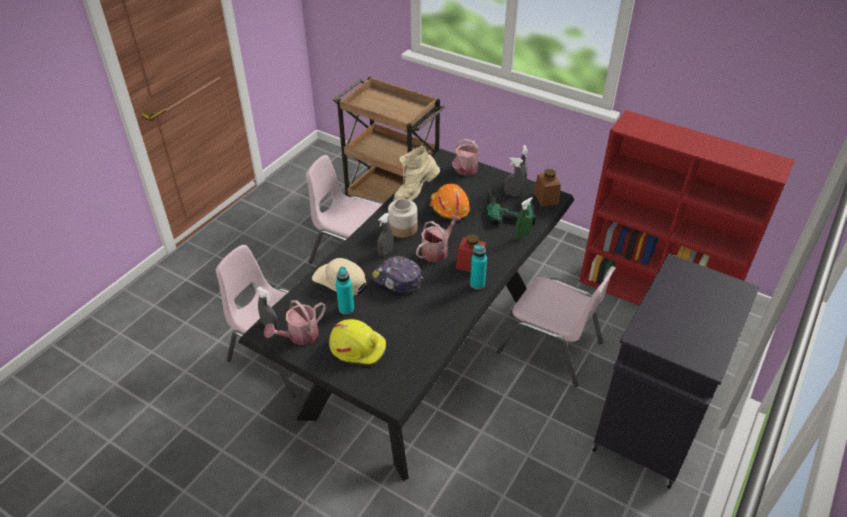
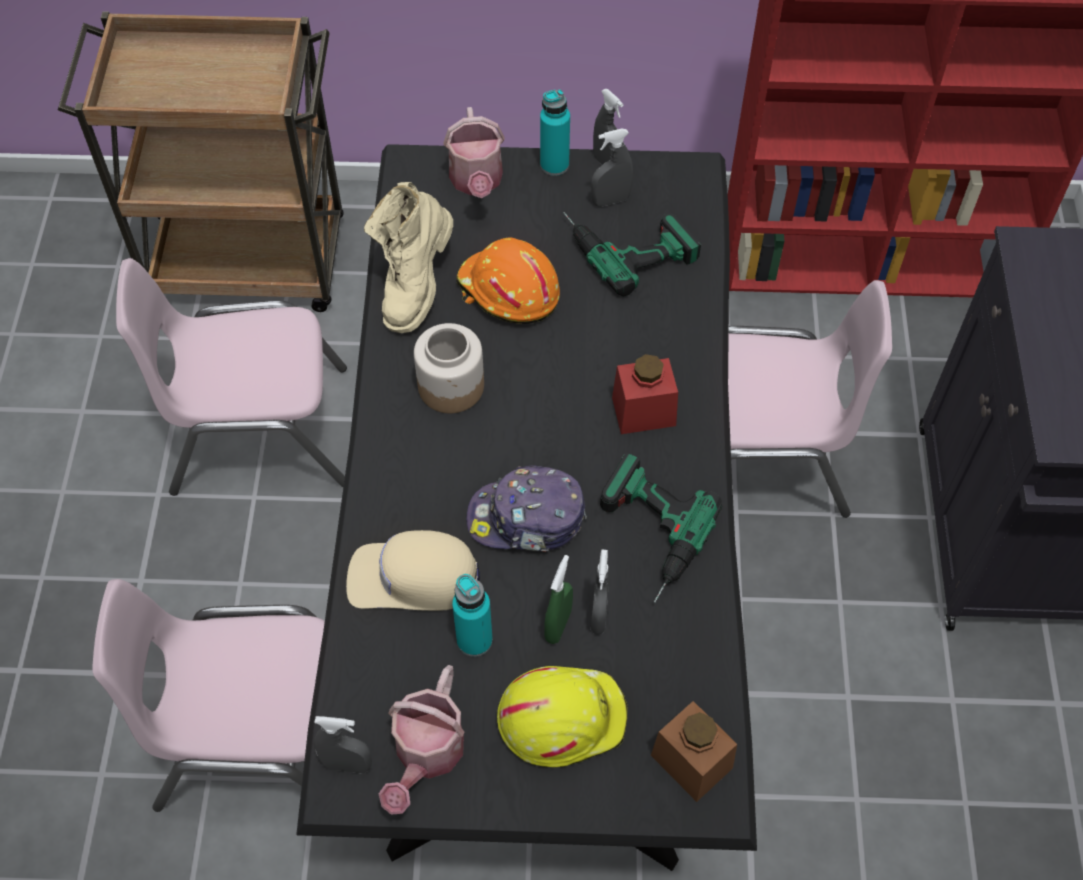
camera: 30 degrees left, 15 degrees up
grey spray bottle [377,213,393,256] -> grey spray bottle moved to [591,549,609,635]
watering can [416,214,461,262] -> none
turquoise bottle [470,245,487,290] -> turquoise bottle moved to [540,89,570,176]
green spray bottle [515,197,533,240] -> green spray bottle moved to [544,555,573,644]
brown jar [534,169,561,207] -> brown jar moved to [651,701,737,802]
none -> power drill [600,454,722,603]

